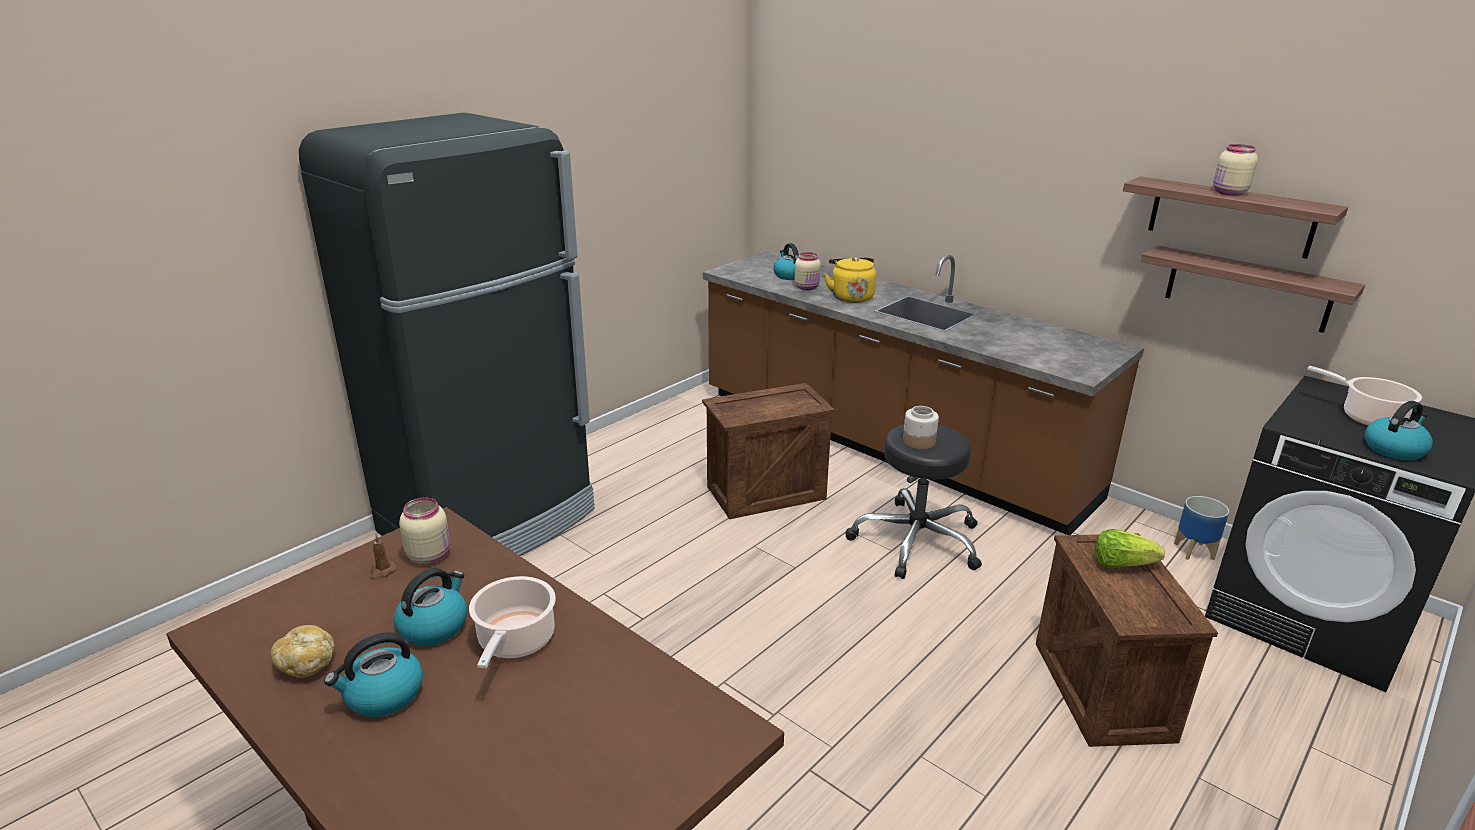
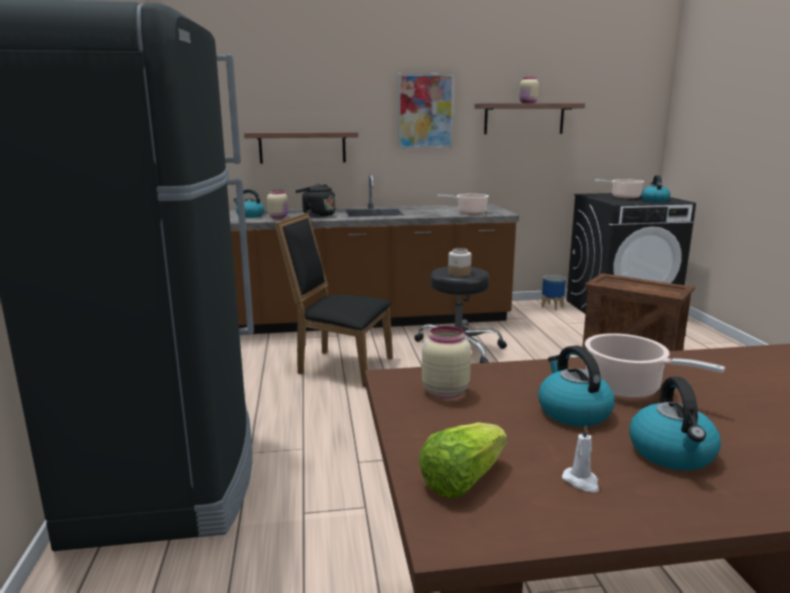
camera: 50 degrees left, 10 degrees down
bread [271,625,335,678] -> white candle [562,425,599,492]
brown candle [370,535,397,580] -> none
crate [702,383,835,519] -> black chair [275,213,393,387]
yellow kettle [824,257,876,303] -> black kettle [295,184,335,217]
lettuce [1095,529,1165,568] -> lettuce moved to [419,422,507,498]
shelf [1141,245,1365,333] -> shelf moved to [244,132,358,164]
none -> picture [398,73,454,148]
none -> cooking pot [437,194,489,214]

